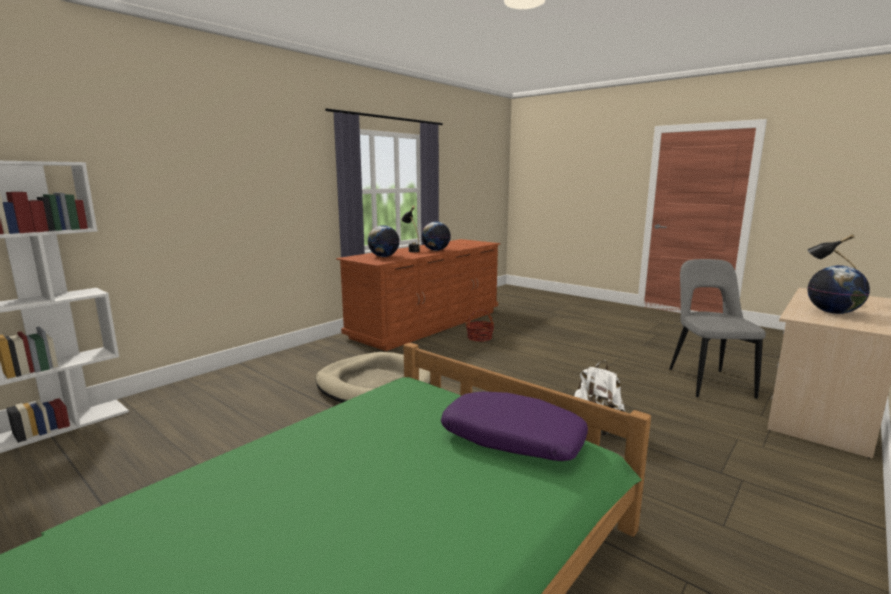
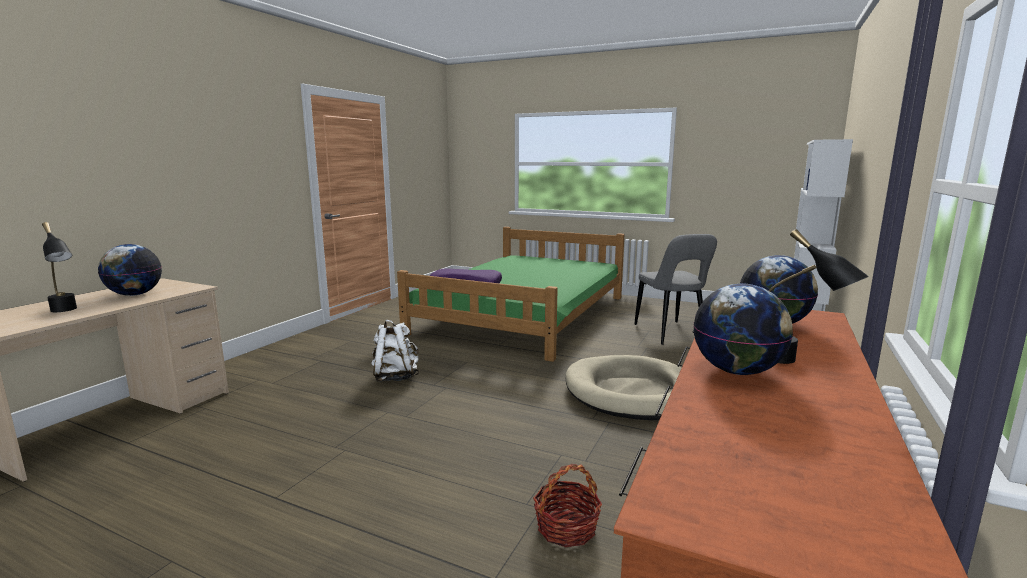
camera: 165 degrees right, 0 degrees up
grey chair [669,259,766,399] -> grey chair moved to [634,234,717,345]

